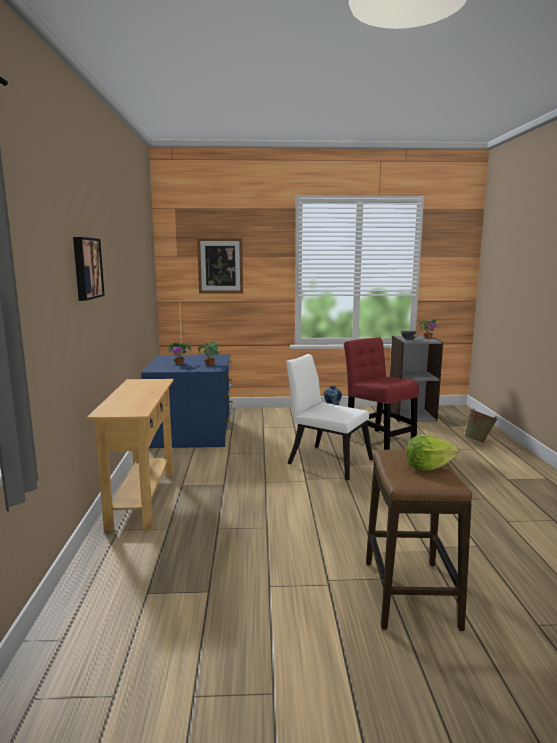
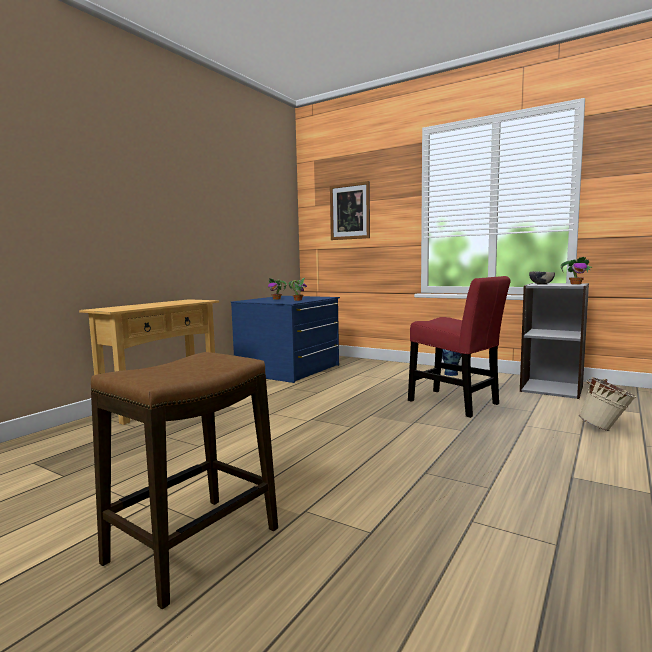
camera: 35 degrees right, 5 degrees down
picture [73,237,105,301] -> none
white chair [286,354,373,480] -> none
red chair [344,337,419,450] -> red chair turned 135 degrees clockwise [408,276,511,418]
lettuce [406,435,458,470] -> none
green bucket [464,408,498,443] -> beige bucket [579,377,637,431]

